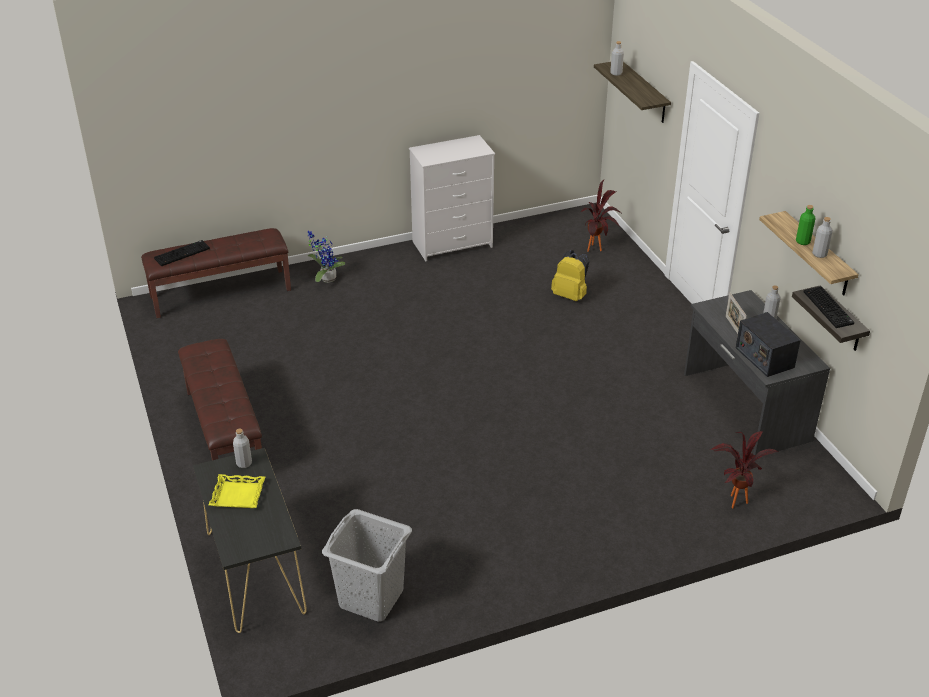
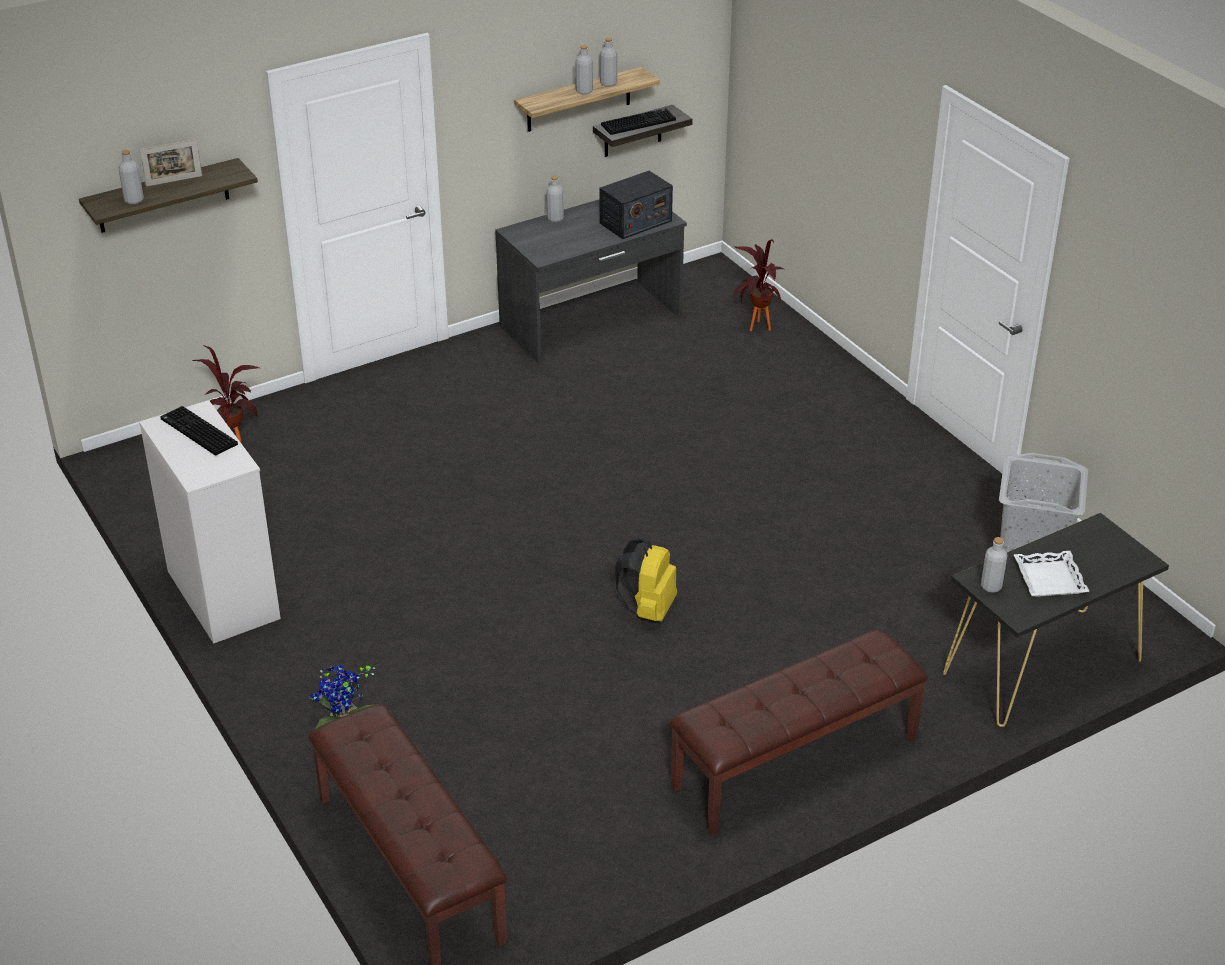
camera: 100 degrees left, 0 degrees up
keyboard [154,240,210,266] -> keyboard moved to [160,406,238,455]
yellow tray [209,474,265,508] -> white tray [1013,551,1090,597]
yellow backpack [551,250,590,301] -> yellow backpack moved to [615,538,677,622]
picture frame [726,292,747,334] -> picture frame moved to [140,139,202,187]
green bottle [796,205,816,245] -> grey bottle [575,45,593,95]

